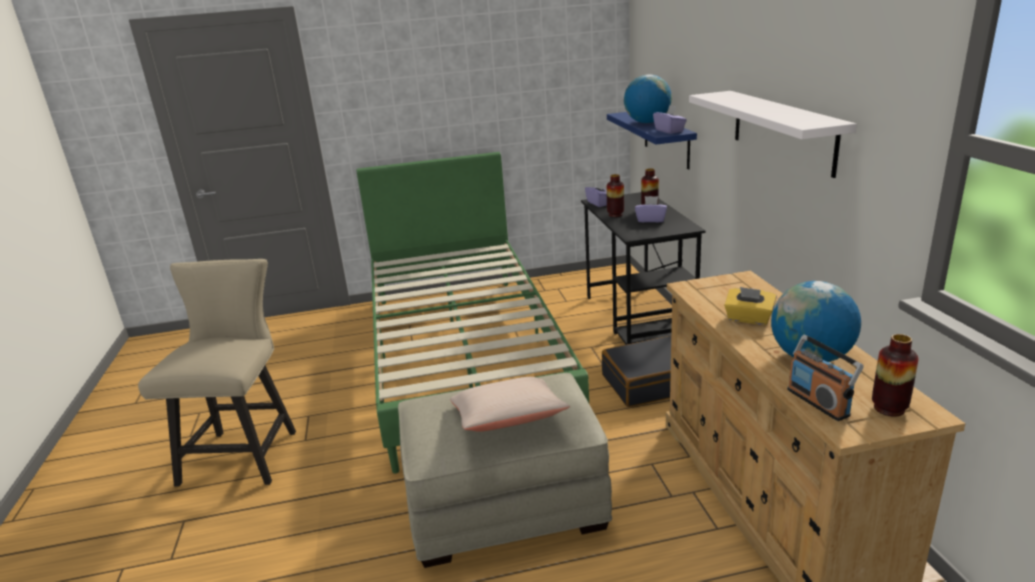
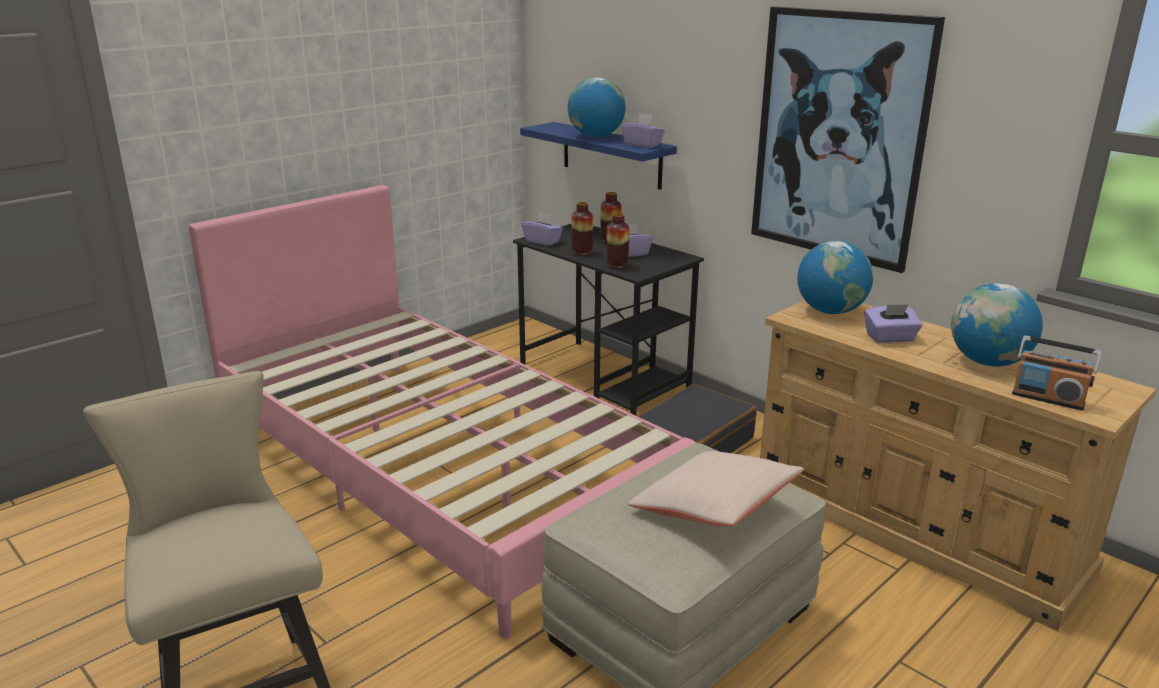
camera: 35 degrees left, 0 degrees up
green bed [356,152,589,474] -> pink bed [188,185,696,639]
white shelf [689,91,857,178] -> picture [751,6,945,273]
yellow tissue box [724,287,777,325] -> purple tissue box [864,304,922,343]
vase [872,334,919,417] -> vase moved to [606,213,629,269]
none -> globe [797,241,873,314]

